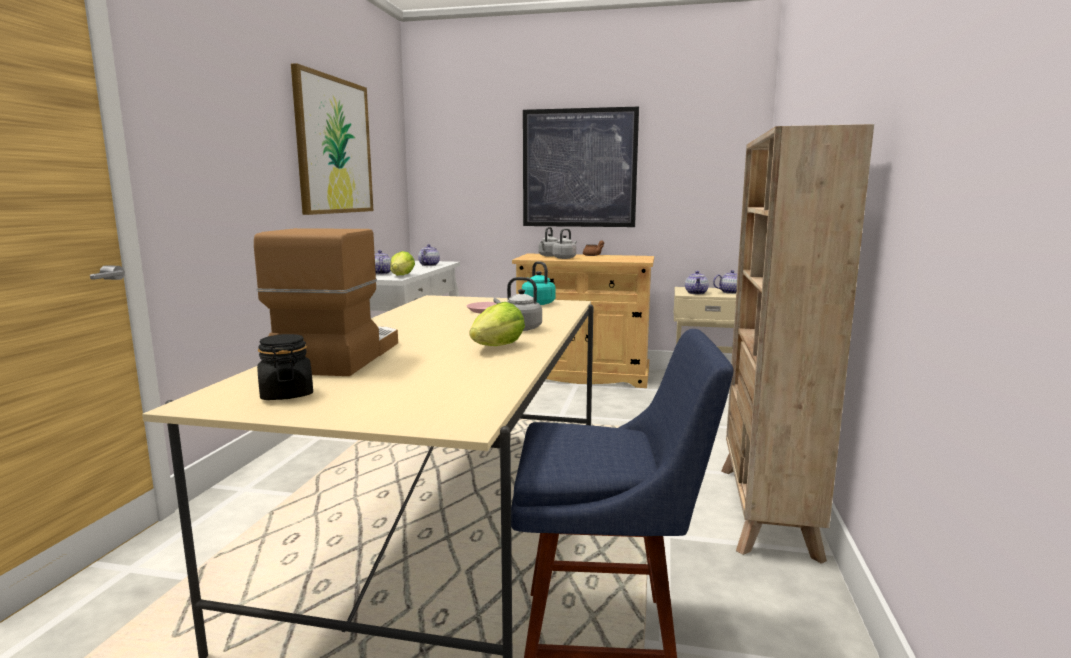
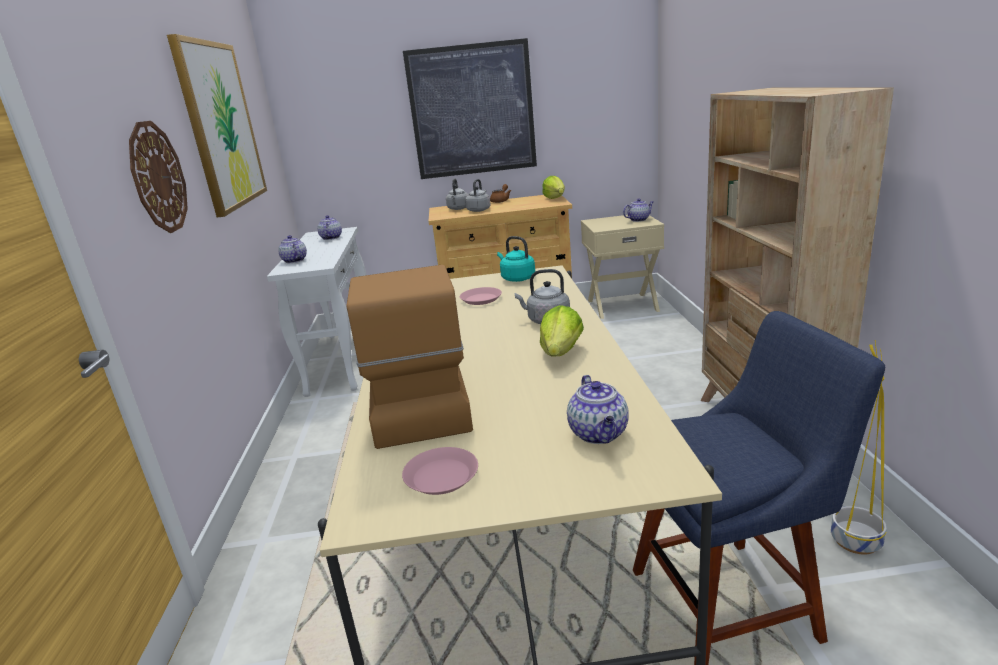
camera: 15 degrees left, 10 degrees up
black jar [257,334,313,400] -> pink plate [402,447,478,495]
lettuce [390,251,415,275] -> lettuce moved to [542,176,565,199]
teapot [685,271,709,294] -> teapot moved to [567,375,629,444]
none -> wall clock [129,121,188,233]
none -> yellow planter [831,340,887,555]

